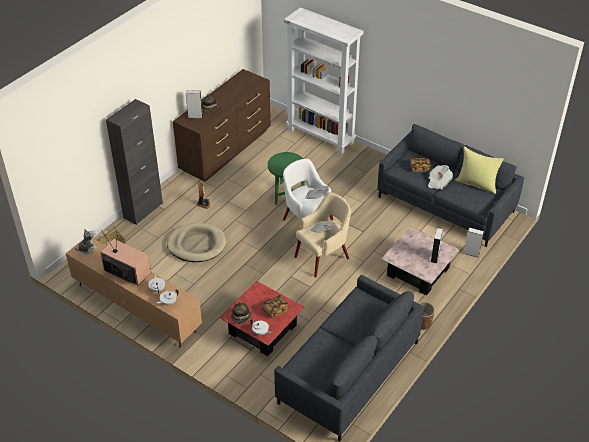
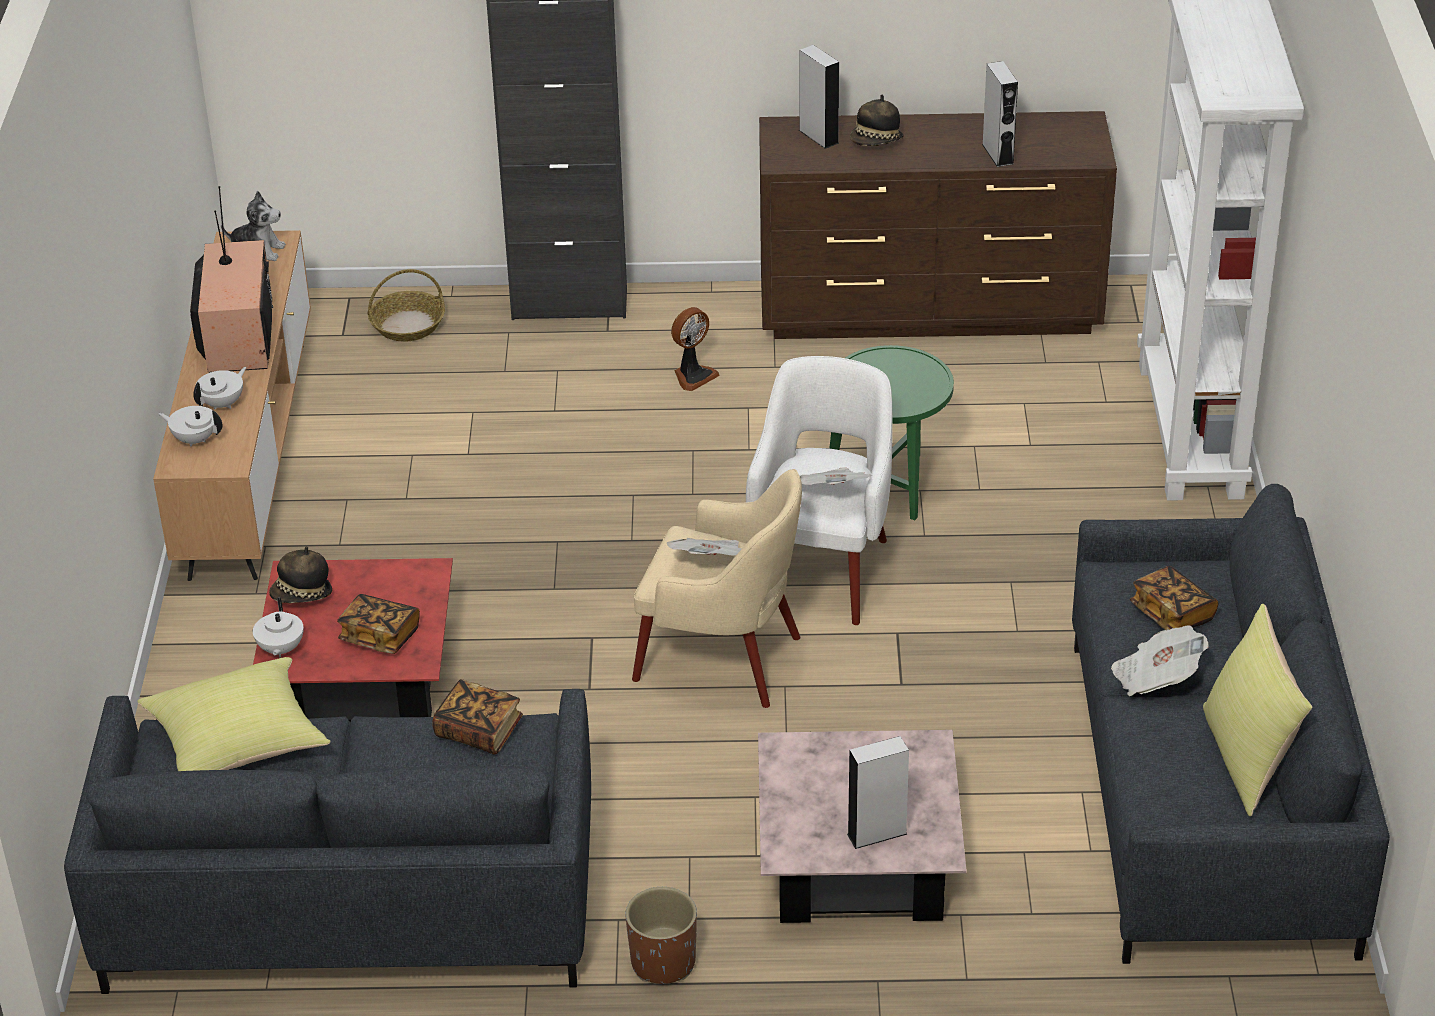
camera: 55 degrees right, 5 degrees down
beige dog bed [167,223,226,262] -> none
grey speaker [463,228,484,257] -> grey speaker moved to [982,61,1018,167]
none -> yellow pillow [137,657,331,771]
none -> book [432,679,523,755]

